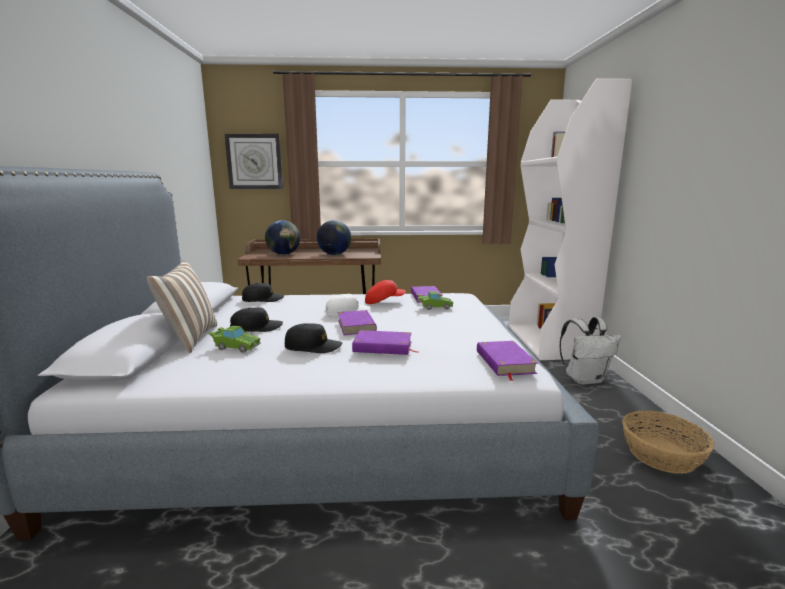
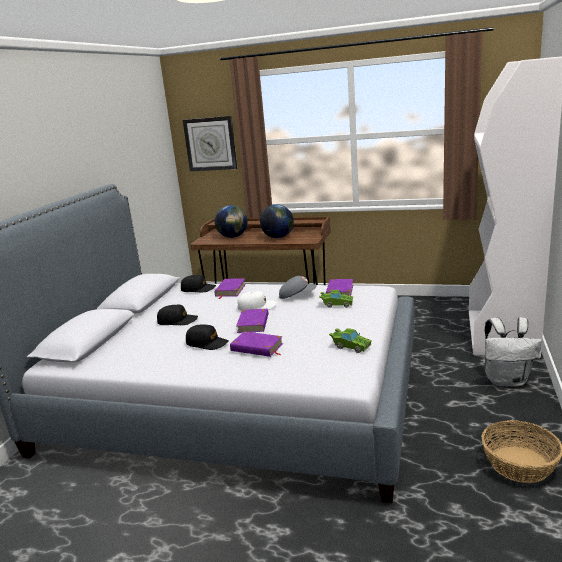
camera: 20 degrees right, 5 degrees up
pillow [147,260,217,353] -> none
green toy car [208,326,261,353] -> green toy car moved to [329,328,372,353]
red cap [365,280,406,304] -> grey cap [279,276,317,299]
purple book [477,341,538,381] -> purple book moved to [215,278,246,299]

